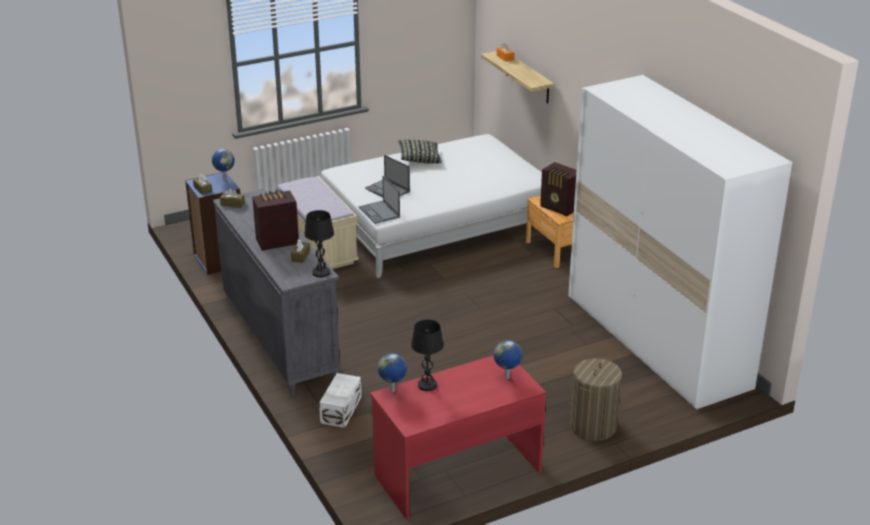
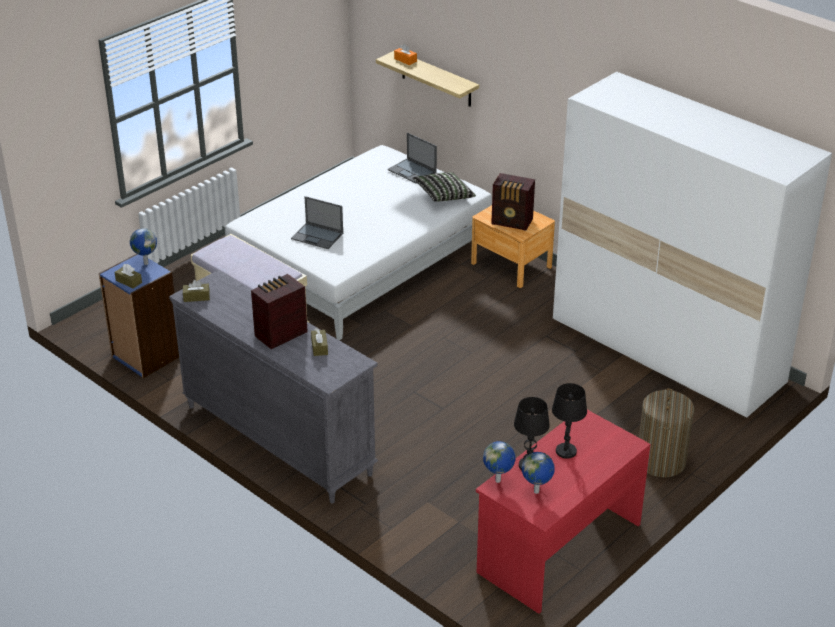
camera: 20 degrees left, 5 degrees up
black table lamp [304,210,334,277] -> black table lamp moved to [552,383,587,459]
white storage box [319,373,362,428] -> none
laptop [359,176,400,224] -> laptop moved to [388,133,437,184]
pillow [398,140,442,164] -> pillow moved to [412,172,476,202]
globe [494,340,523,379] -> globe moved to [522,452,555,494]

